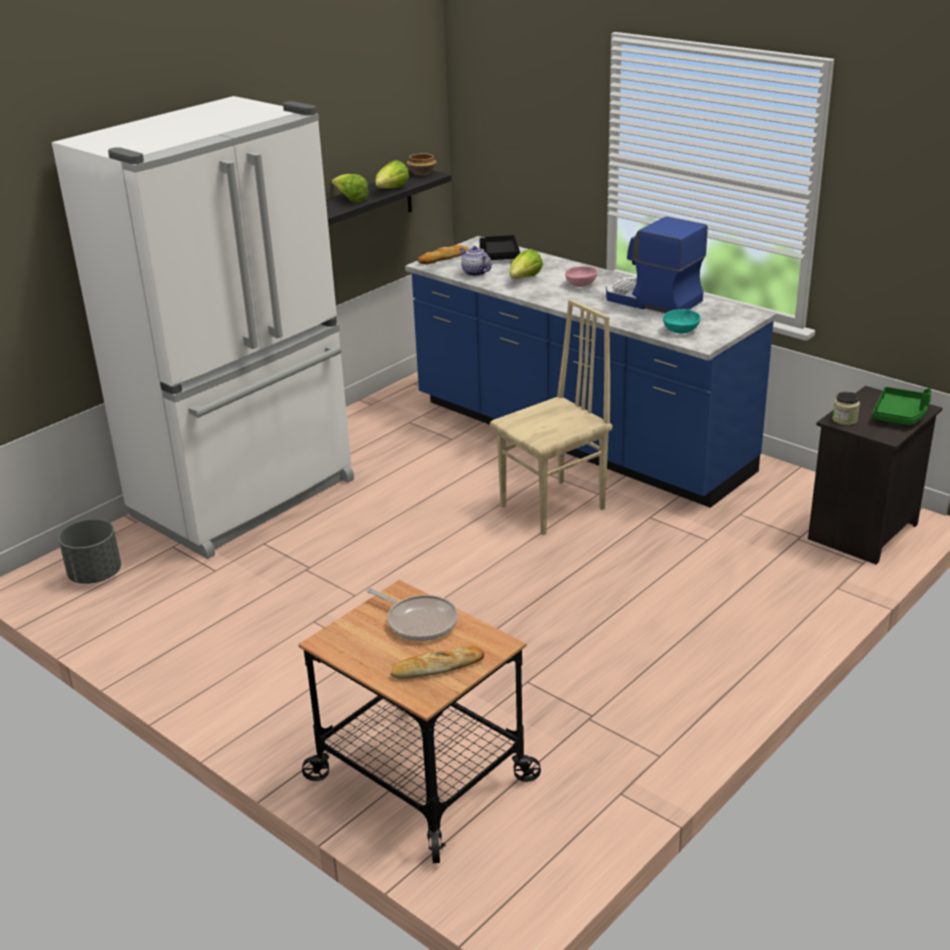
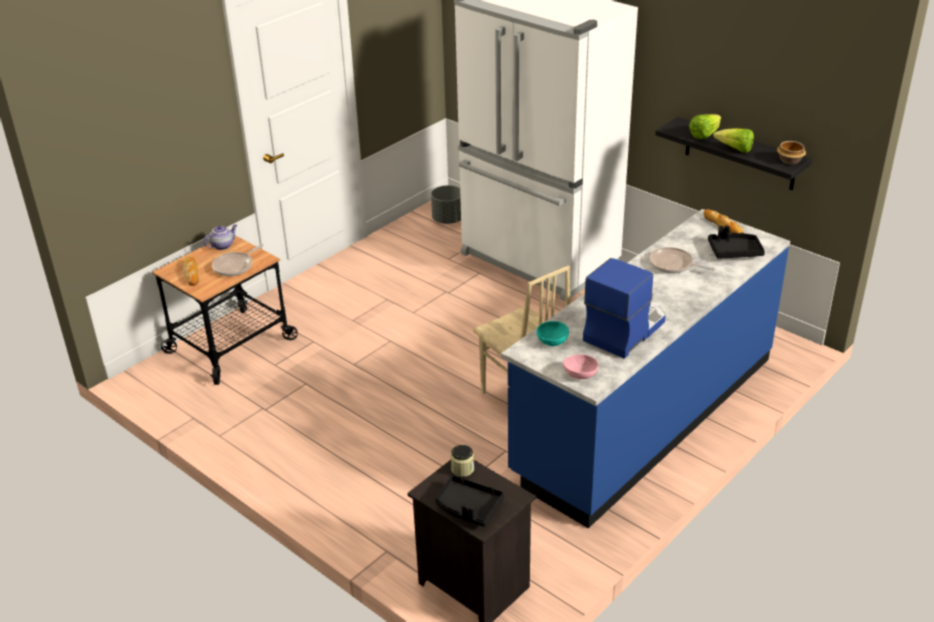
camera: 90 degrees right, 5 degrees up
teapot [459,246,492,276] -> teapot moved to [203,224,237,250]
lettuce [510,249,543,279] -> frying pan [649,247,716,273]
pink bowl [565,266,597,287] -> pink bowl moved to [563,354,599,379]
green tray [872,387,932,425] -> black tray [435,475,504,527]

